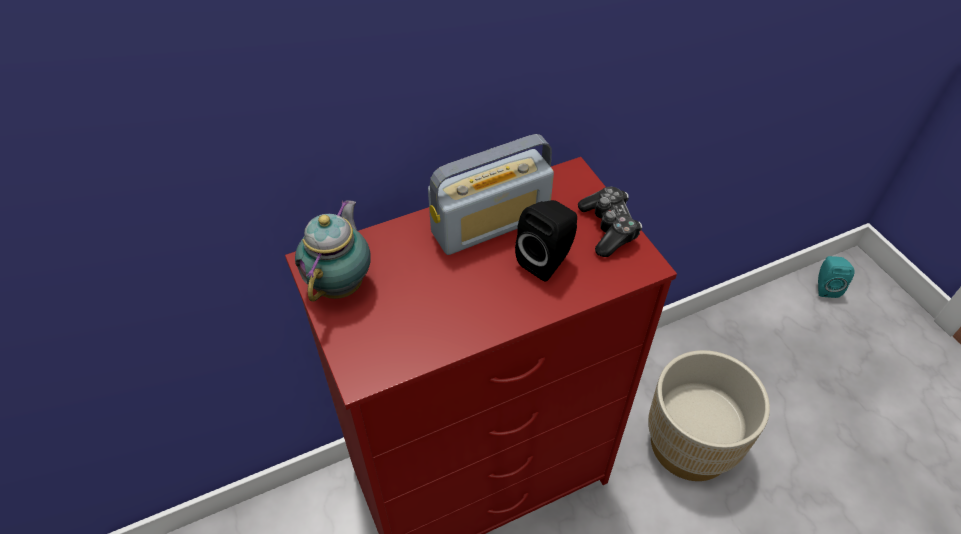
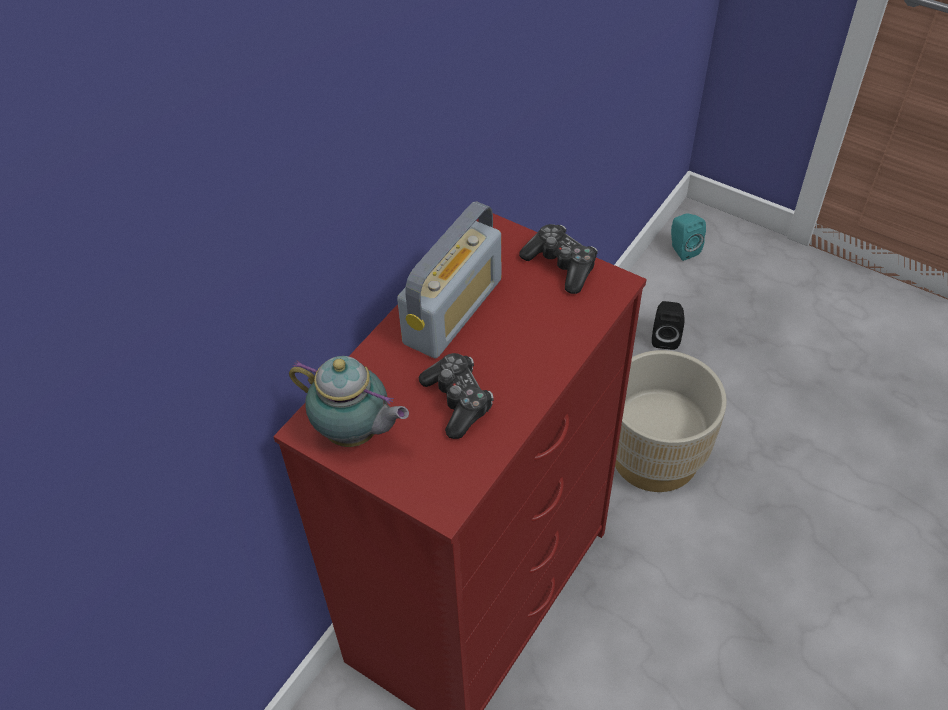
camera: 30 degrees left, 0 degrees up
teapot [295,200,371,302] -> teapot turned 135 degrees clockwise [289,356,409,447]
black speaker [515,200,577,282] -> black speaker moved to [652,301,685,350]
none -> game controller [419,353,493,439]

